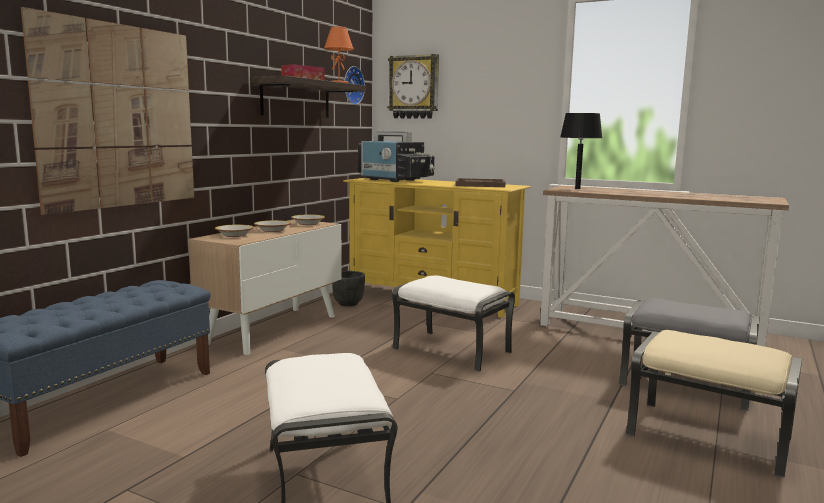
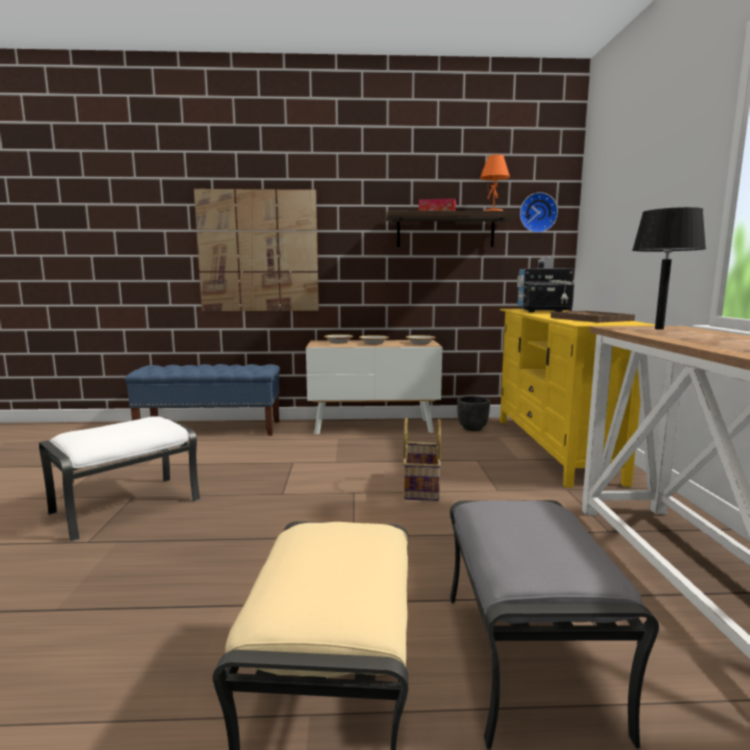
camera: 60 degrees right, 0 degrees up
wall clock [388,54,439,119] -> none
white ottoman [392,275,515,372] -> basket [403,418,441,501]

